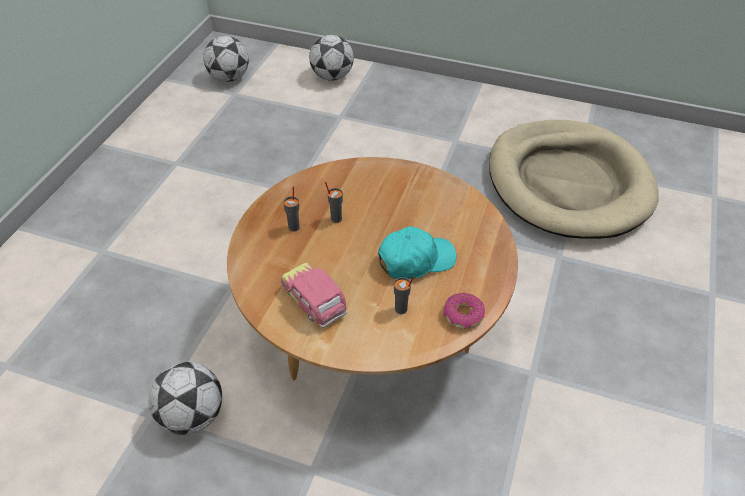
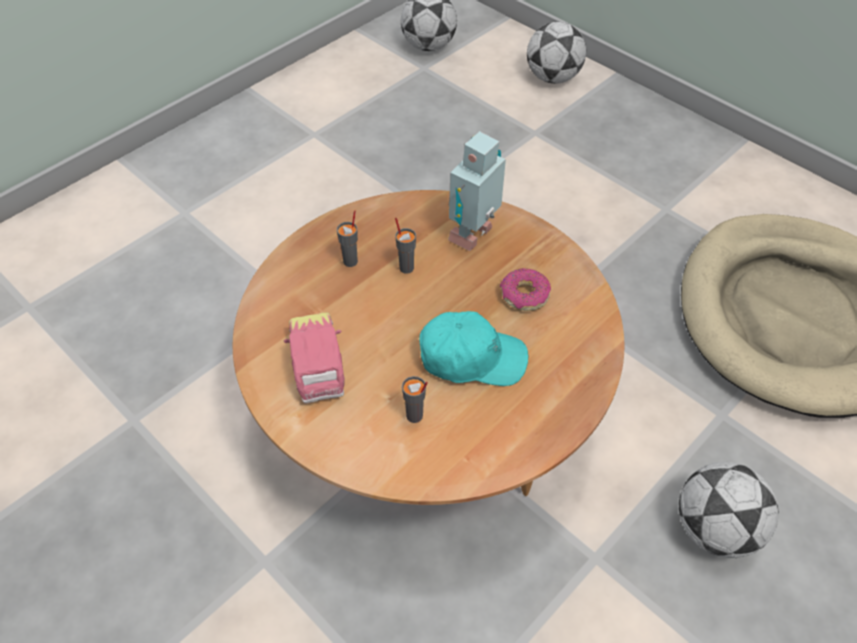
camera: 25 degrees right, 5 degrees up
football [148,362,223,435] -> football moved to [679,462,779,558]
donut [443,293,485,329] -> donut moved to [500,268,551,311]
none -> toy robot [448,131,506,251]

